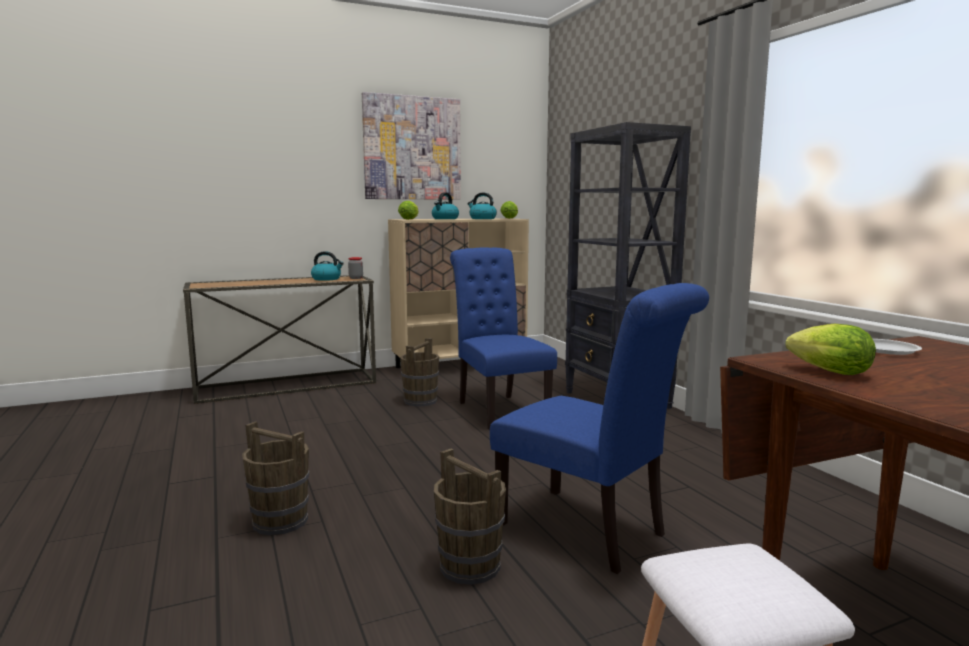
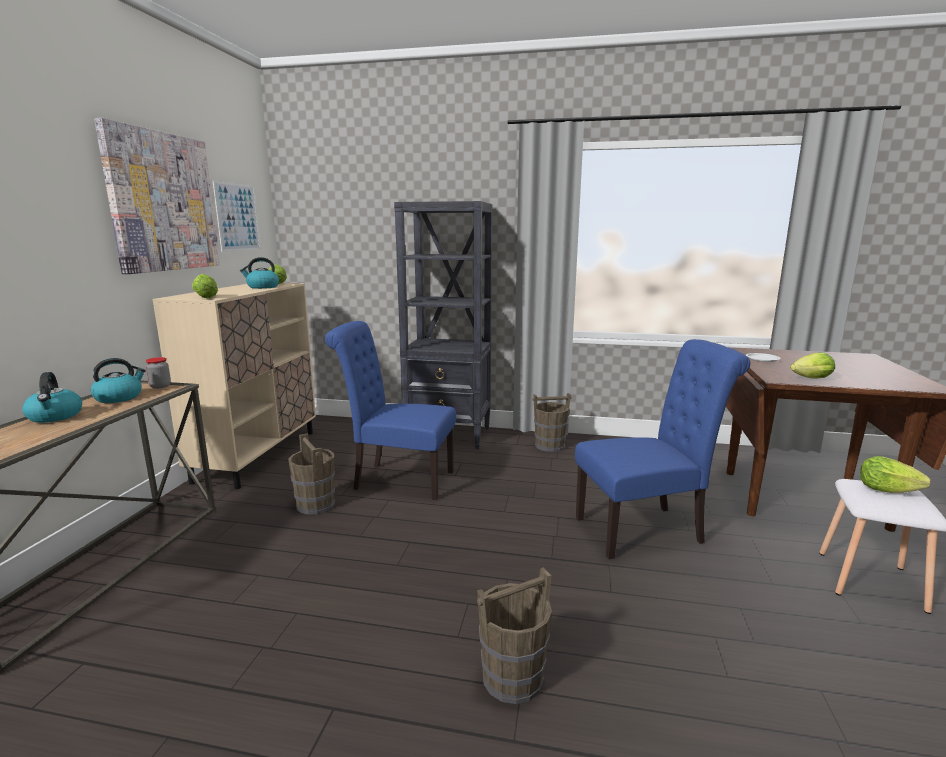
camera: 55 degrees left, 5 degrees up
kettle [432,192,459,219] -> kettle moved to [22,372,82,423]
brown bucket [434,448,506,585] -> brown bucket moved to [533,393,571,452]
none -> picture [213,181,261,252]
none -> lettuce [860,456,931,493]

